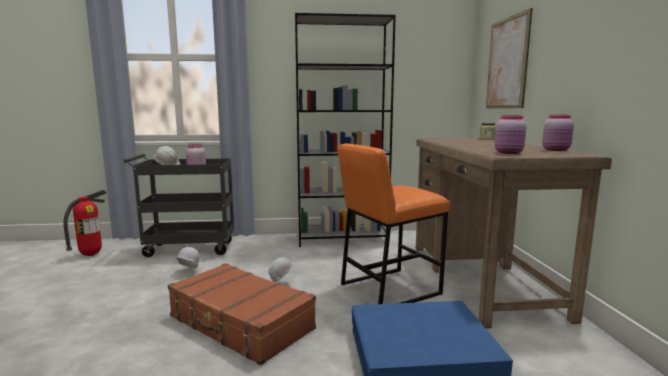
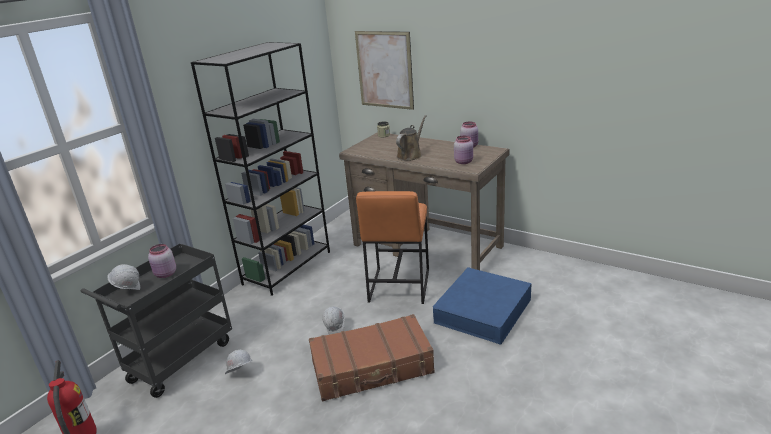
camera: 50 degrees left, 15 degrees up
none -> brown watering can [396,115,427,161]

